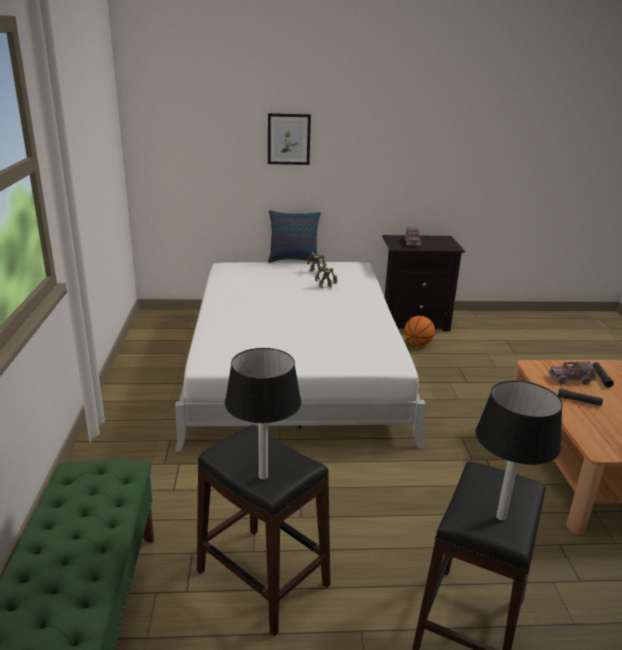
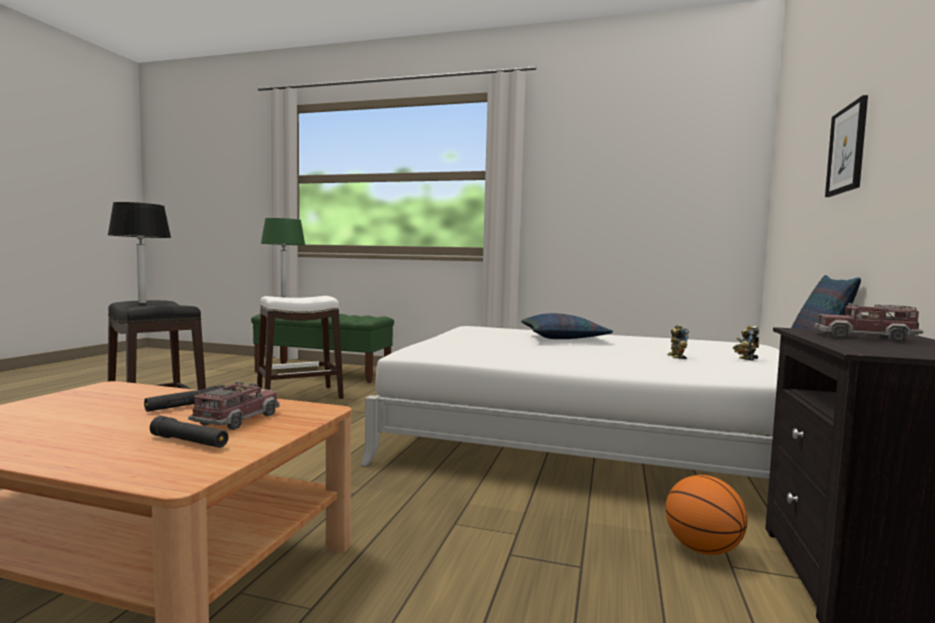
camera: 110 degrees right, 20 degrees down
black stool [197,425,330,636] -> white stool [257,296,344,399]
black table lamp [225,348,301,480] -> green table lamp [261,218,305,297]
none -> blue pillow [521,313,613,339]

